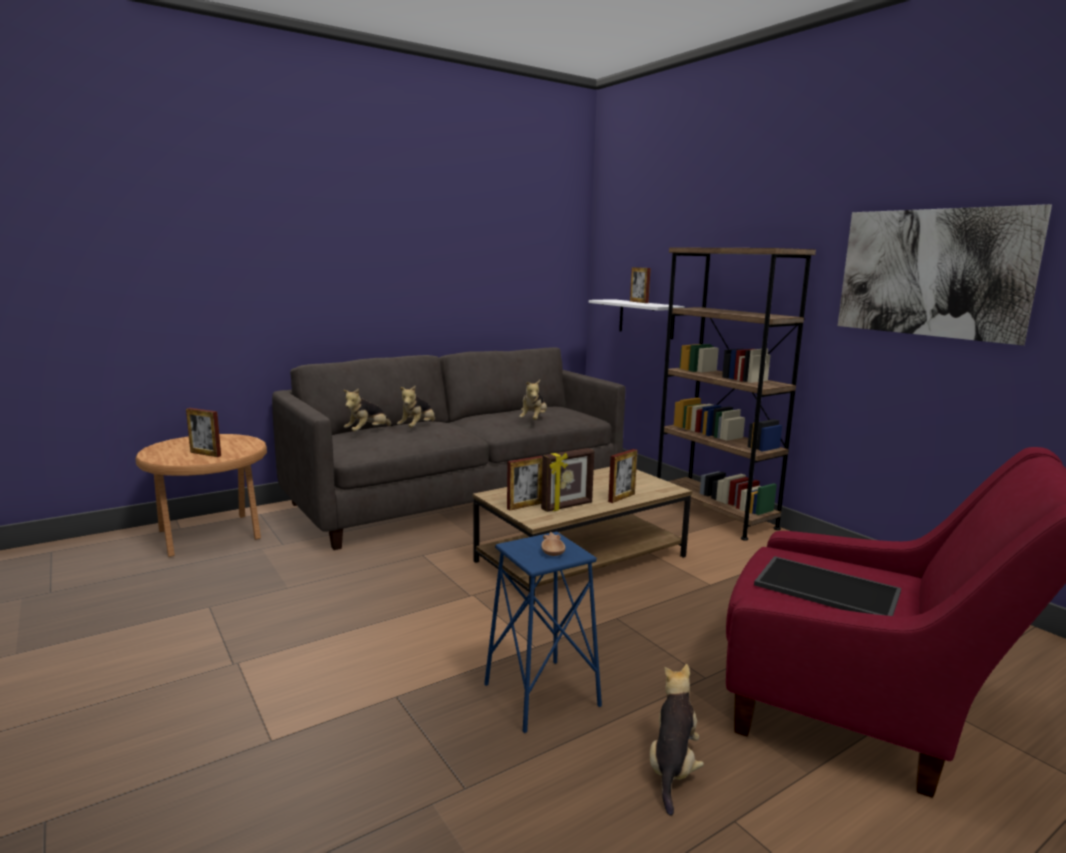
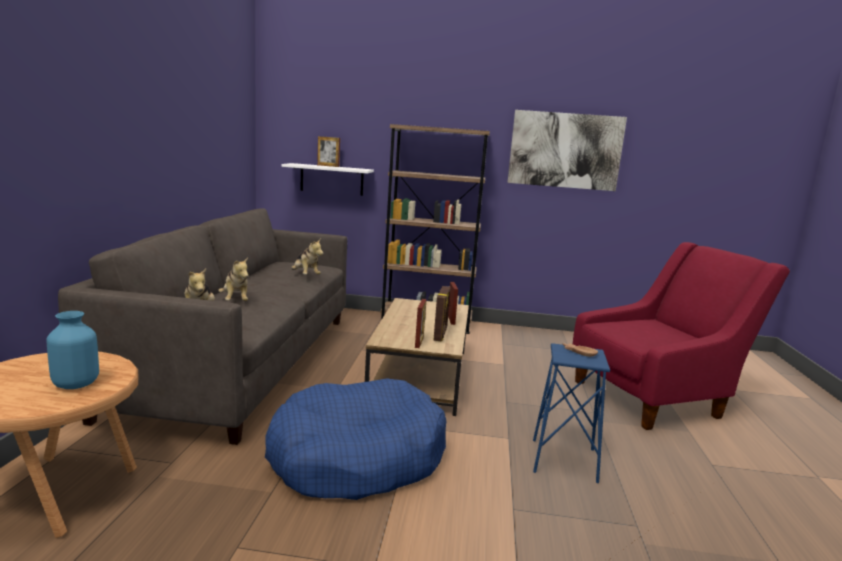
camera: 50 degrees left, 0 degrees up
picture frame [186,408,221,457] -> blue vase [46,311,99,389]
plush toy [650,664,704,816] -> none
tray [754,556,901,616] -> none
none -> blue dog bed [265,378,446,500]

